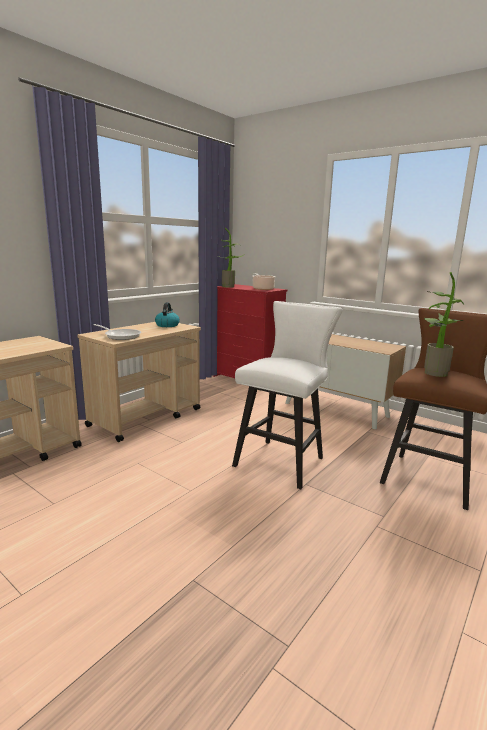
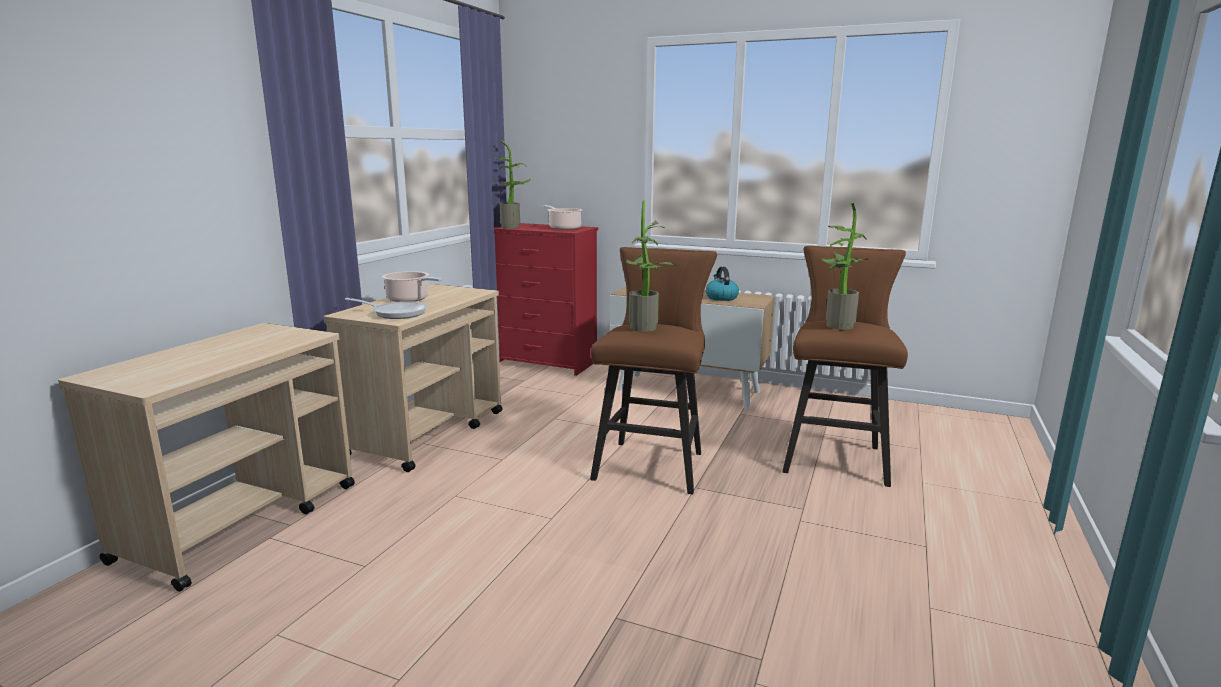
camera: 15 degrees left, 0 degrees up
kettle [155,302,180,327] -> kettle moved to [706,267,739,301]
white stool [232,301,343,489] -> brown stool [590,247,717,494]
none -> cooking pot [382,271,442,302]
none -> potted plant [625,200,677,332]

